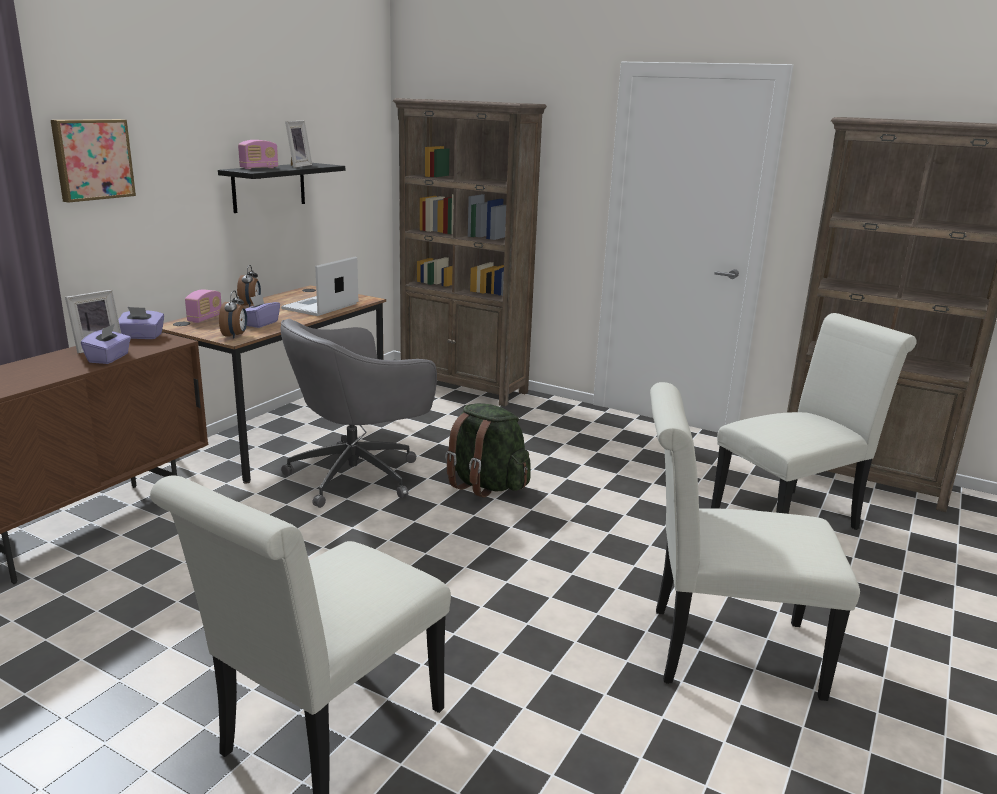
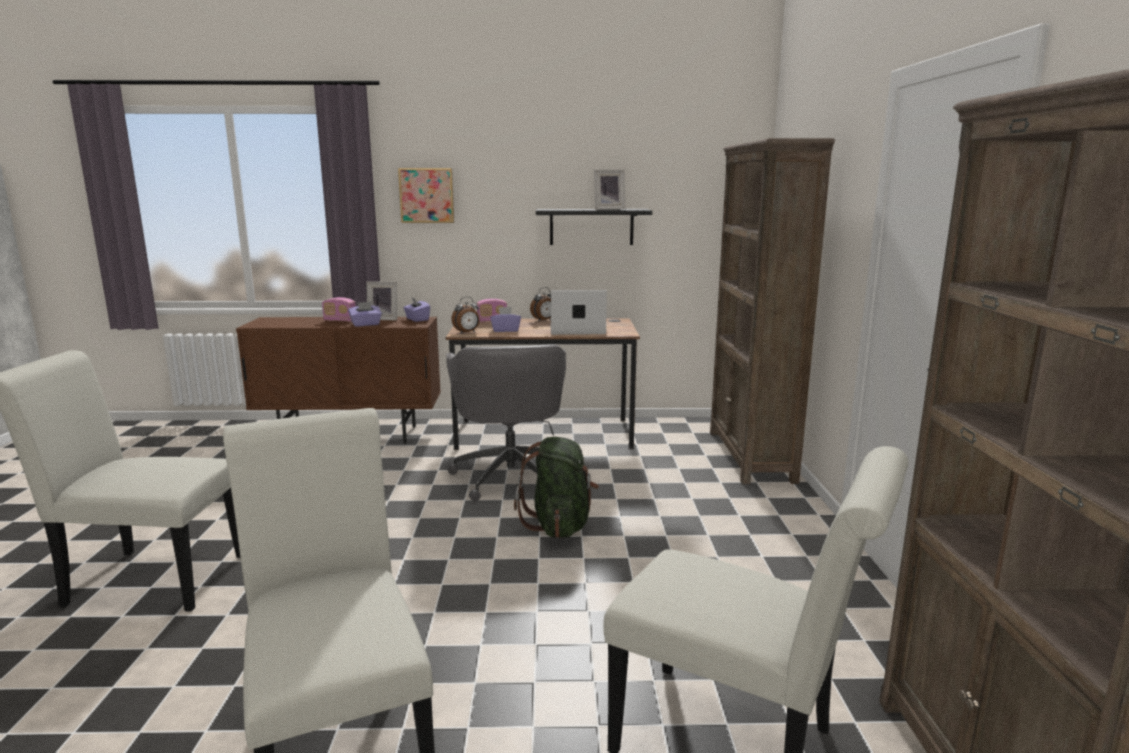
camera: 60 degrees right, 5 degrees down
radio [238,140,278,169] -> radio moved to [322,297,356,322]
grey office chair [280,319,437,508] -> grey office chair turned 120 degrees counterclockwise [446,344,566,501]

